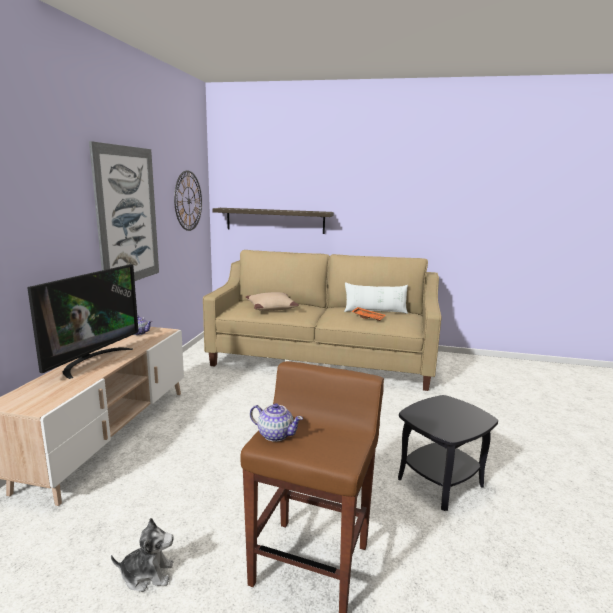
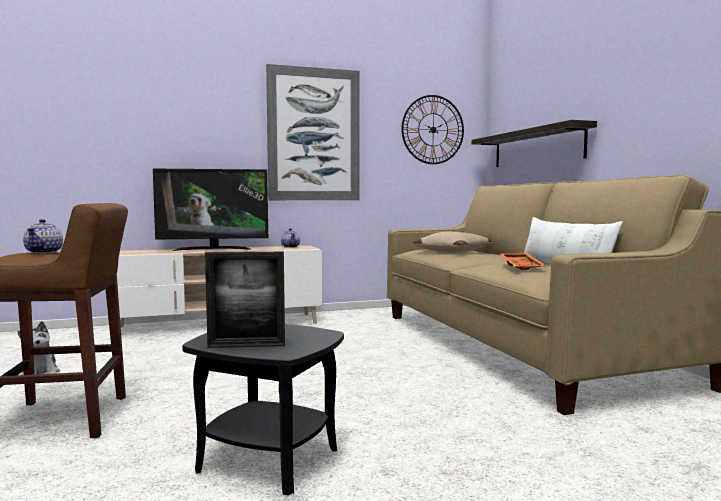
camera: 60 degrees right, 10 degrees down
none -> picture frame [205,251,285,348]

